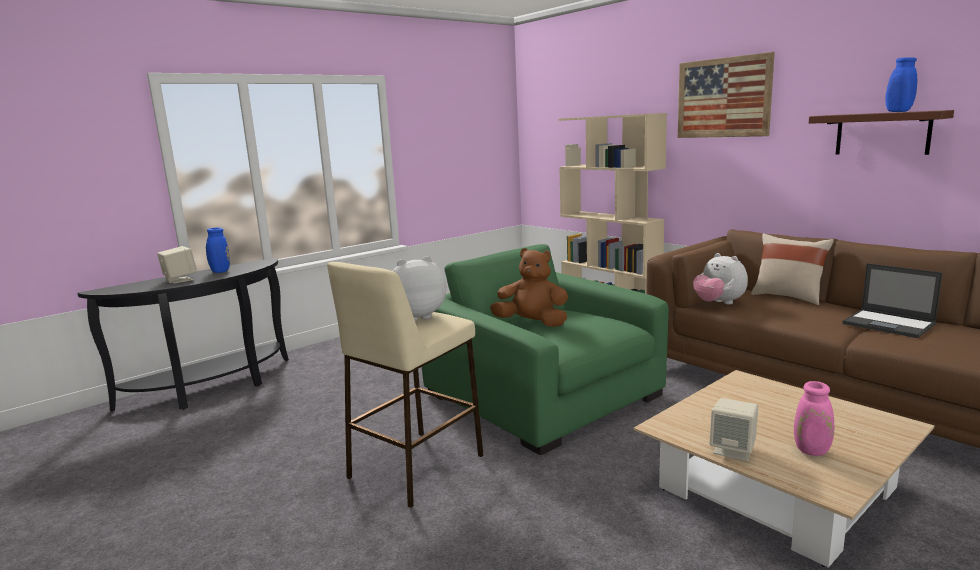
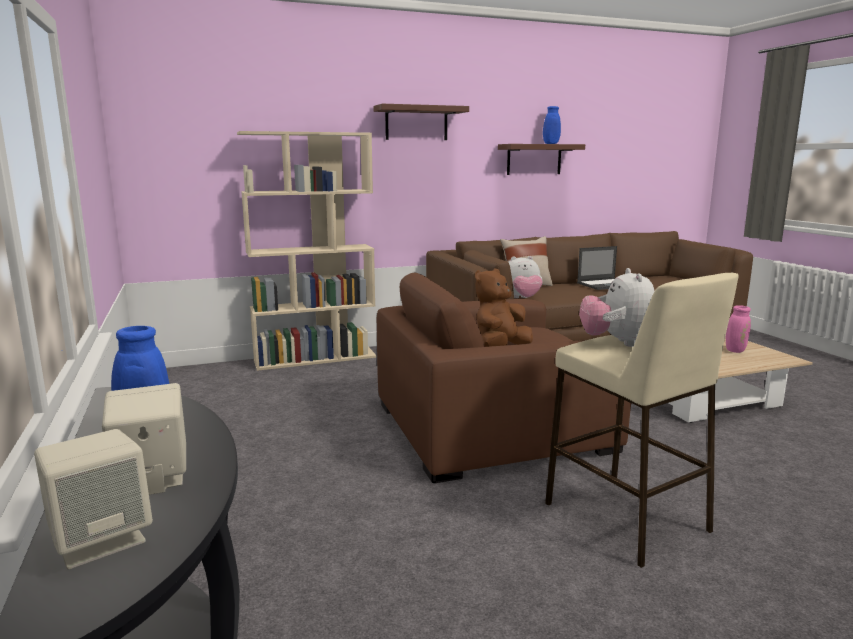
camera: 70 degrees left, 0 degrees up
green armchair [422,244,669,455] -> brown armchair [377,272,631,483]
picture [678,52,775,138] -> brown shelf [374,104,469,140]
beige speaker [709,398,758,461] -> beige speaker moved to [34,429,153,569]

